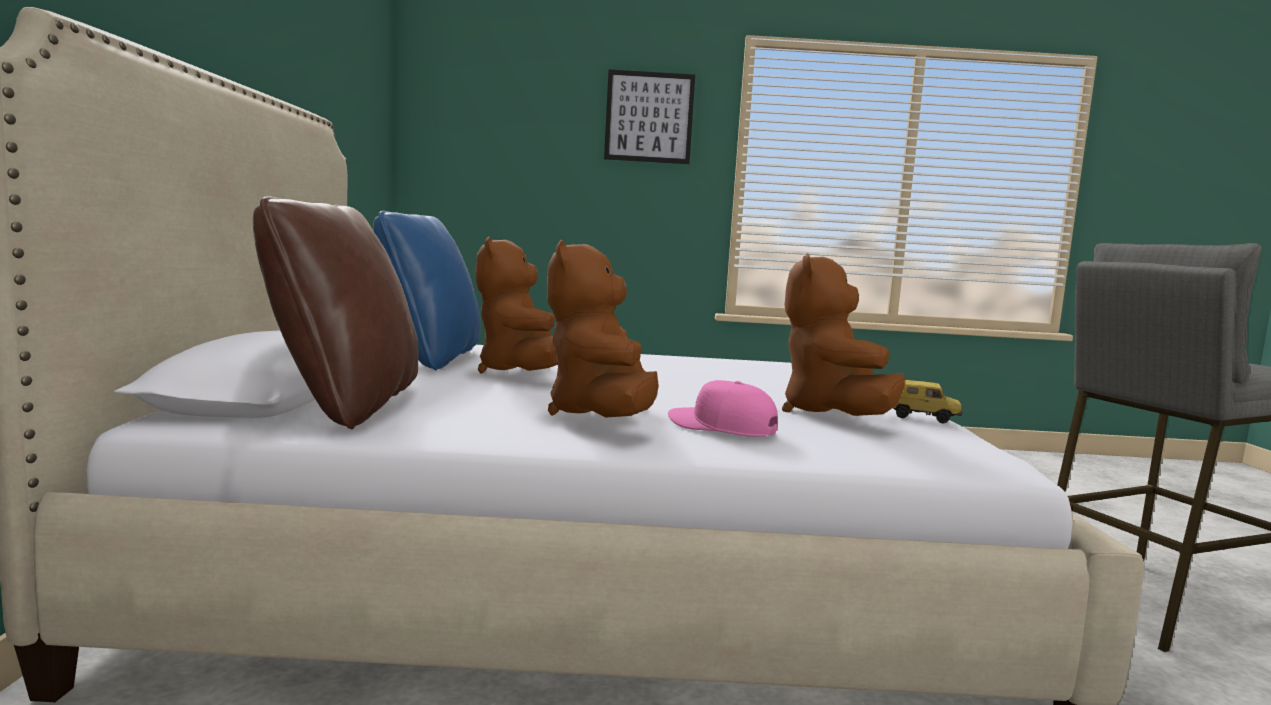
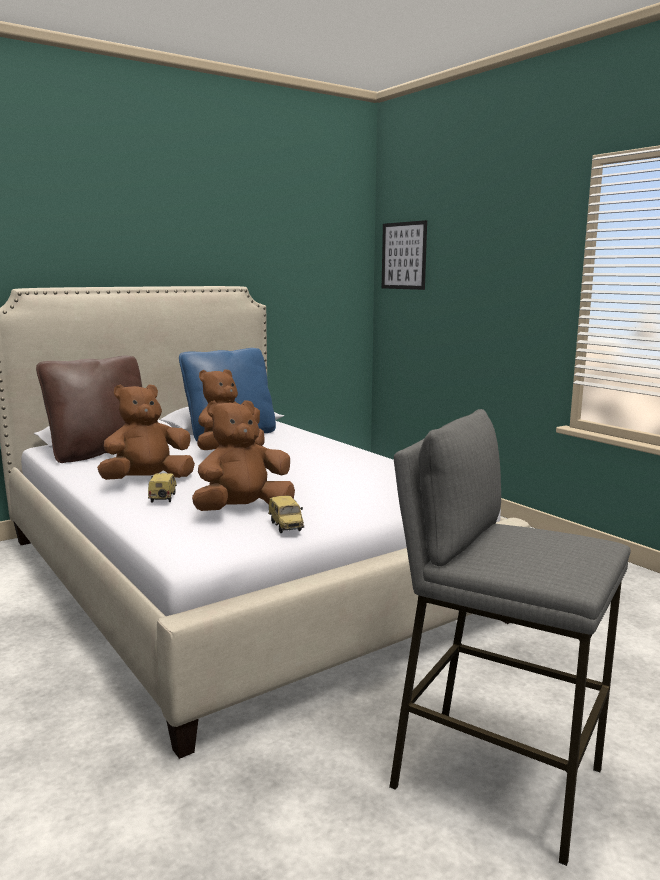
camera: 55 degrees right, 5 degrees up
picture [604,70,695,164] -> picture moved to [382,220,427,290]
pink cap [668,380,778,437] -> toy car [148,473,177,503]

